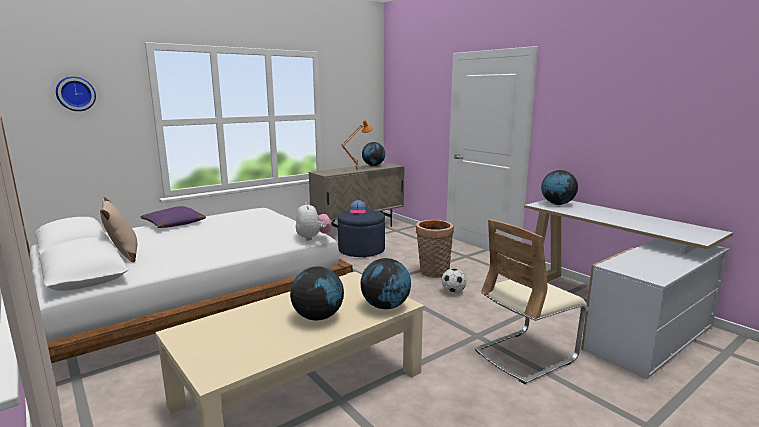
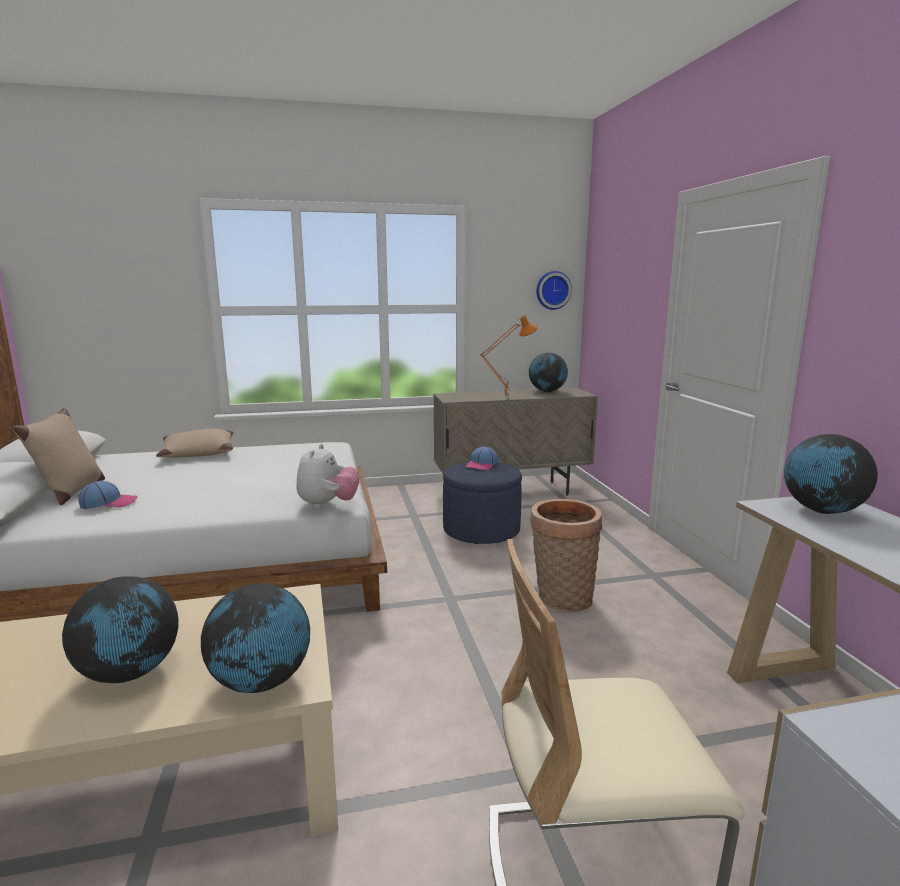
camera: 25 degrees right, 0 degrees up
wall clock [56,76,96,111] -> wall clock moved to [536,271,572,310]
purple pillow [141,206,206,228] -> beige pillow [156,429,233,457]
football [442,268,467,293] -> none
none -> cap [78,481,137,509]

